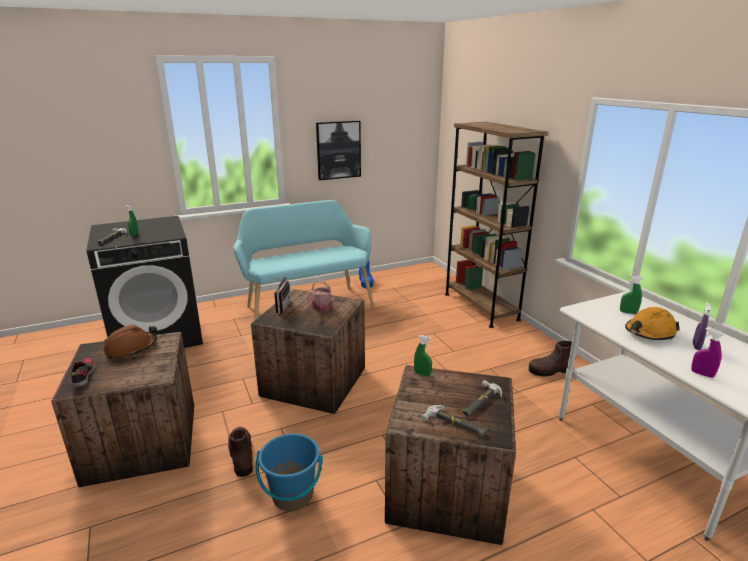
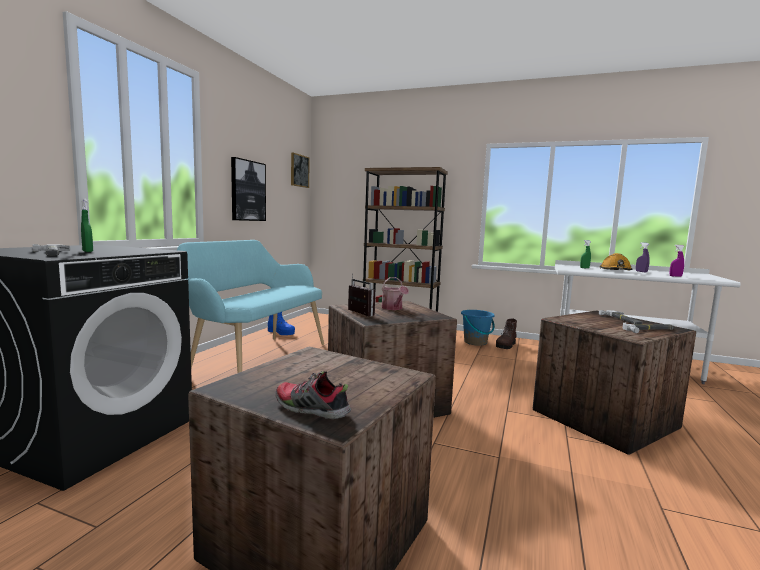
camera: 45 degrees left, 15 degrees down
brown hard hat [104,325,157,359] -> none
brown boot [228,427,253,477] -> none
blue bucket [255,434,323,511] -> blue bucket moved to [461,310,495,346]
green spray bottle [414,335,432,376] -> none
none -> picture [291,152,310,188]

